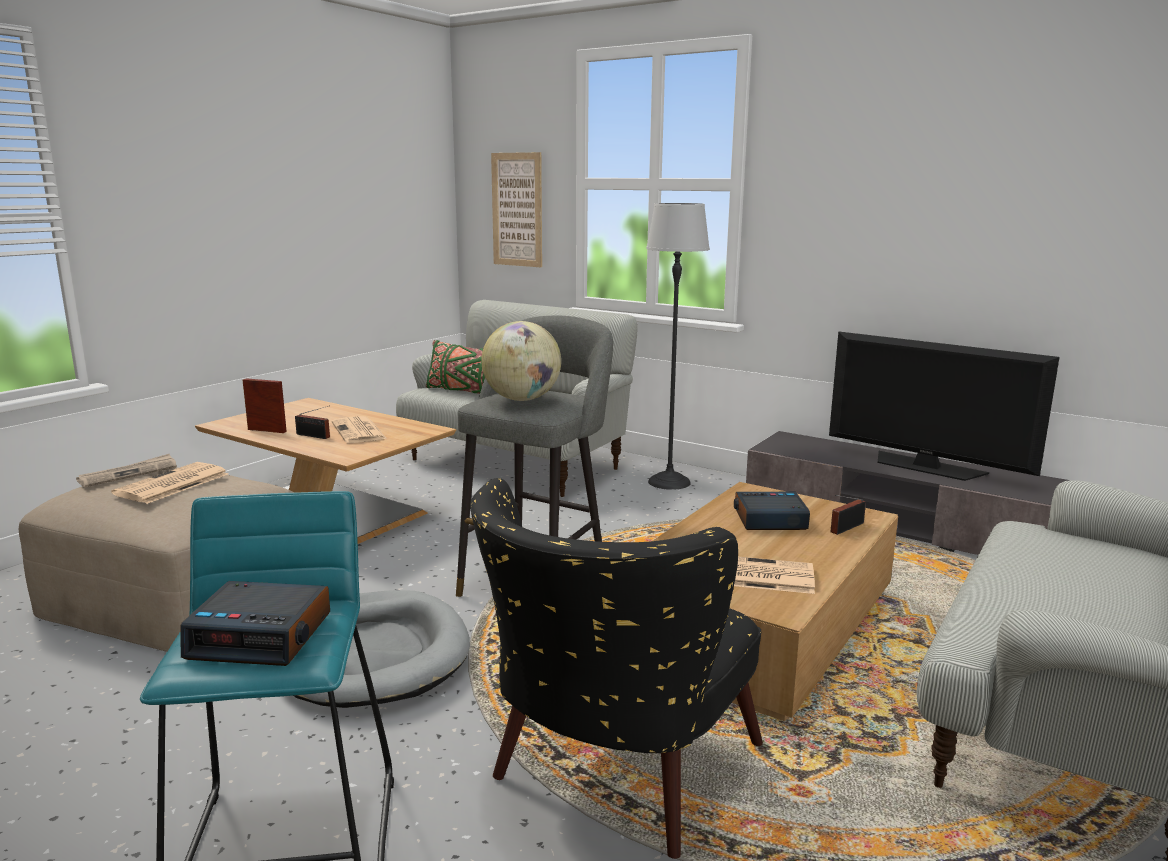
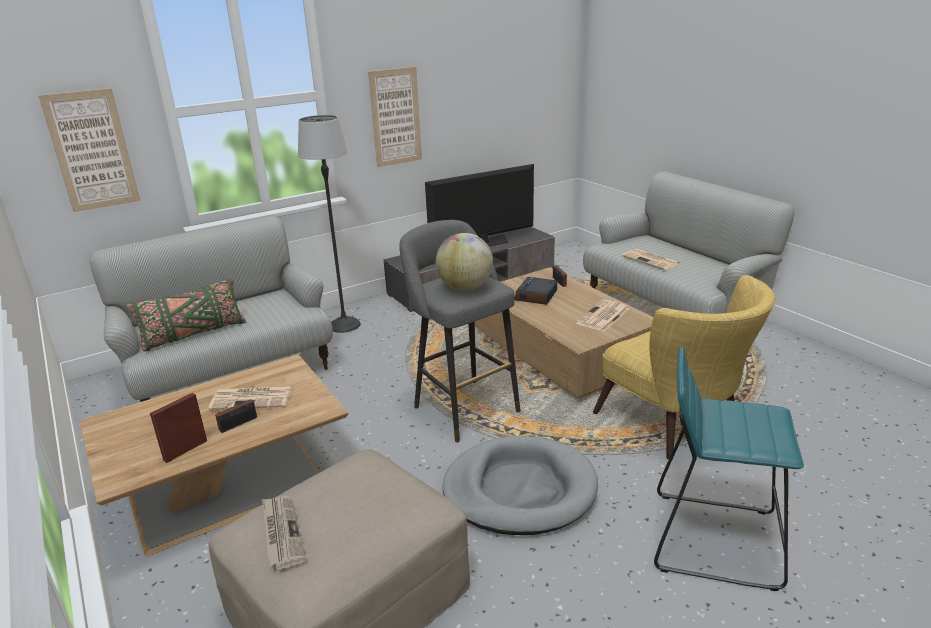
camera: 65 degrees left, 10 degrees up
newspaper [111,462,228,504] -> newspaper moved to [622,249,680,270]
alarm clock [181,581,330,666] -> none
black armchair [470,478,763,859] -> yellow armchair [593,275,776,460]
none -> picture [368,67,422,167]

